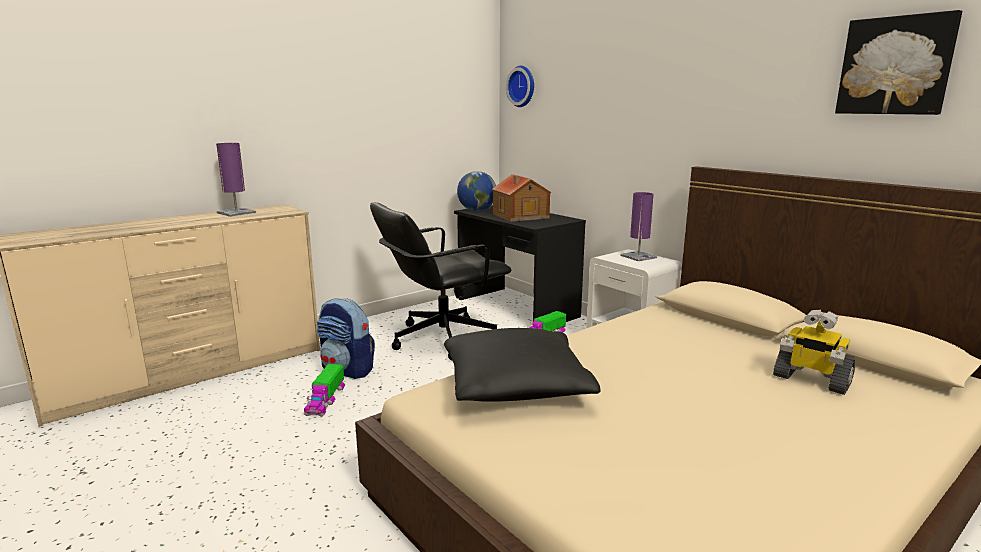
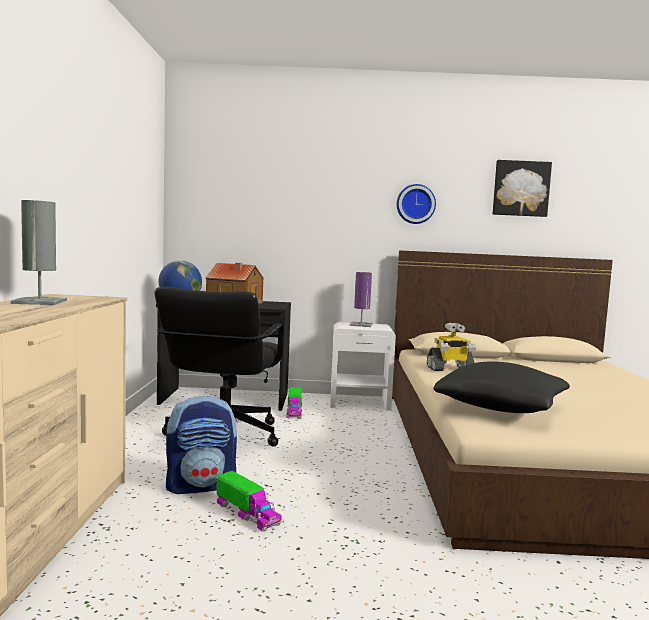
camera: 50 degrees left, 10 degrees down
purple table lamp [216,143,256,217] -> grey table lamp [11,200,67,305]
wall clock [506,66,534,107] -> wall clock moved to [397,184,436,224]
toy robot [773,310,855,395] -> toy robot moved to [427,323,476,371]

